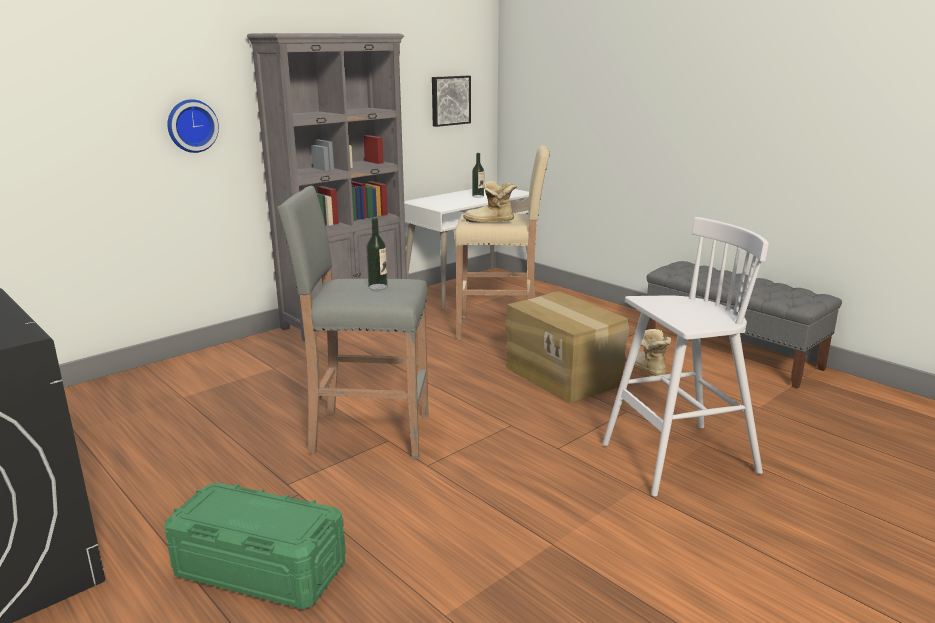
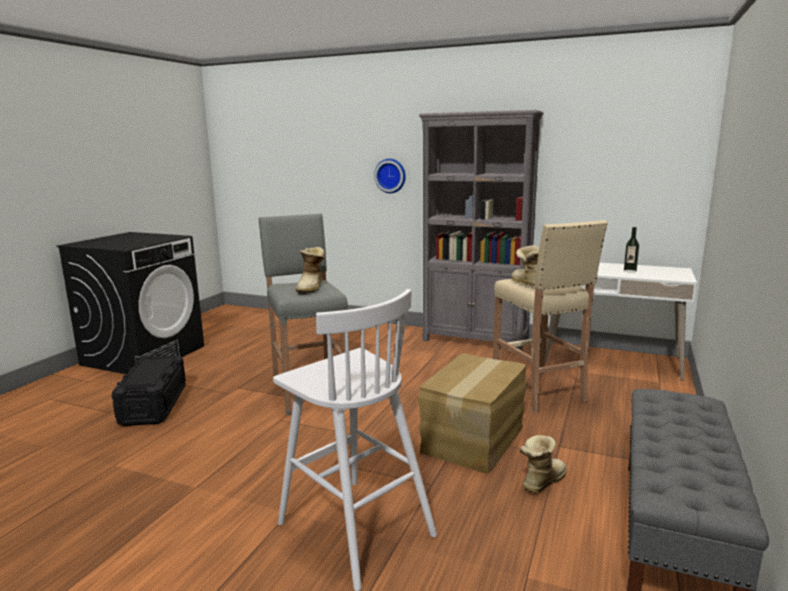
camera: 65 degrees right, 5 degrees down
green storage box [164,483,346,609] -> black storage box [111,354,186,426]
bottle [366,218,388,290] -> boot [296,247,325,294]
picture [432,76,471,127] -> none

